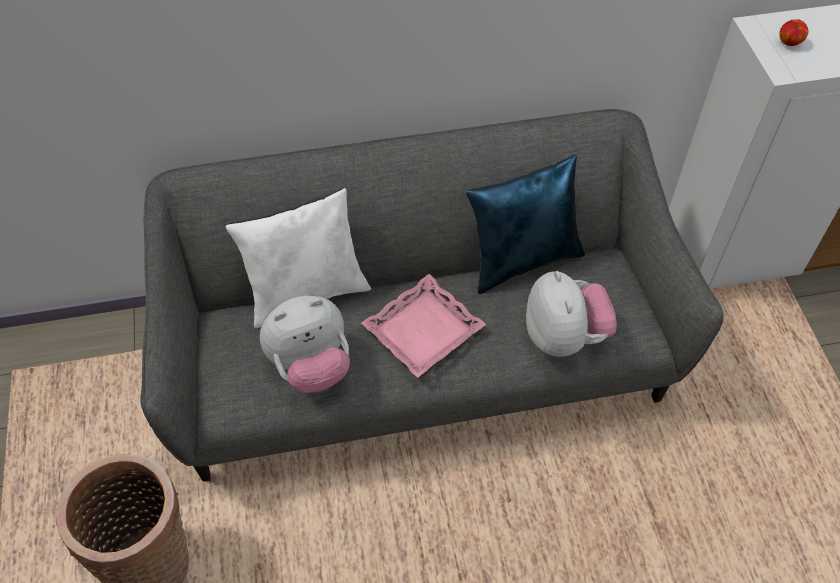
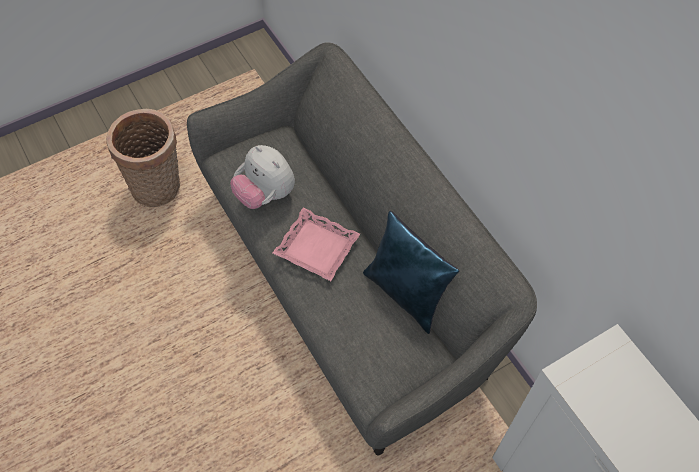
camera: 70 degrees right, 5 degrees up
white pillow [225,188,371,329] -> none
plush toy [526,271,617,357] -> none
apple [779,19,809,46] -> none

